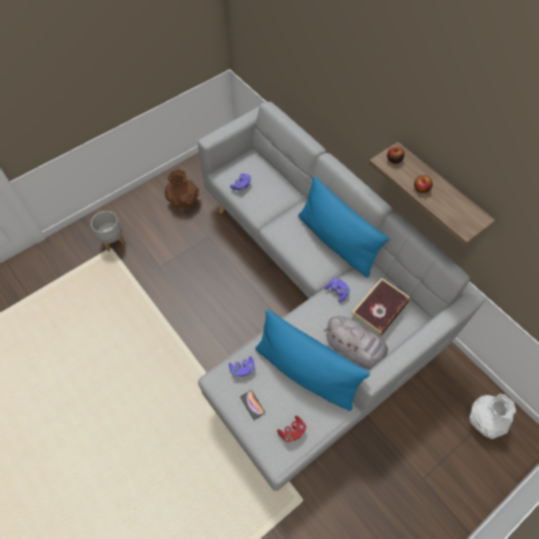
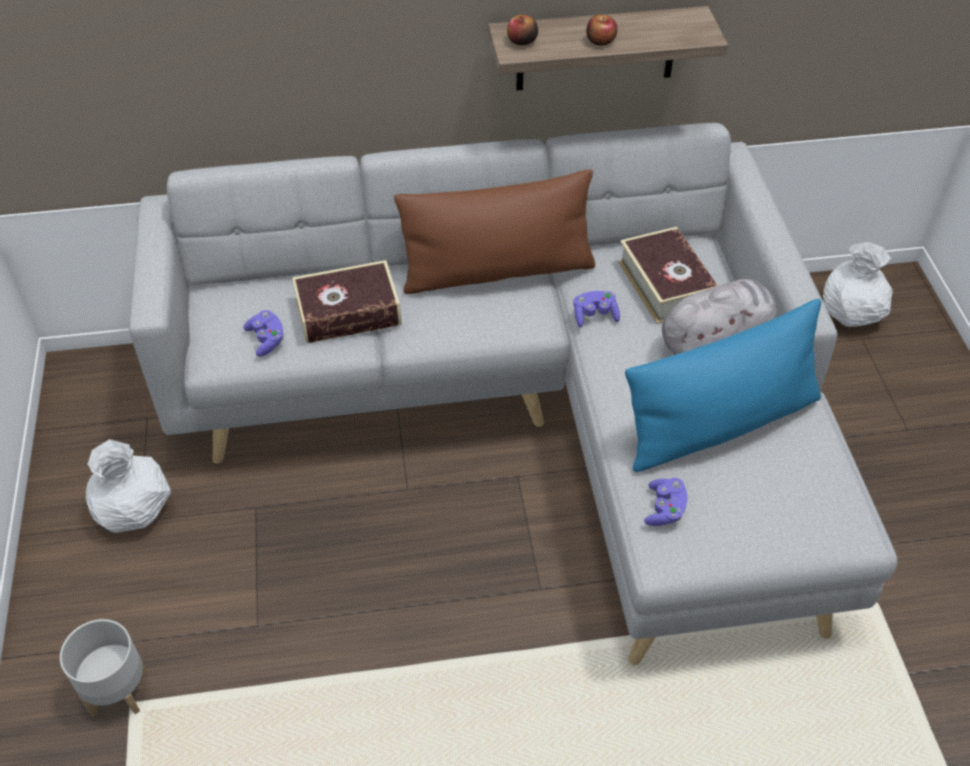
camera: 60 degrees left, 10 degrees down
brown vase [165,169,199,209] -> white vase [86,439,171,533]
phone [241,390,265,420] -> none
red game controller [277,416,306,443] -> none
blue pillow [298,176,390,278] -> brown pillow [394,169,595,294]
none -> book [292,260,402,344]

